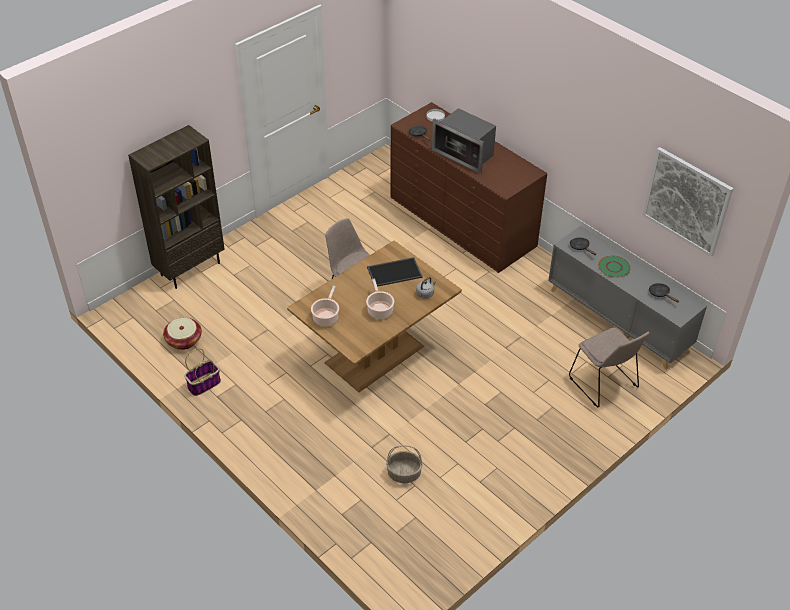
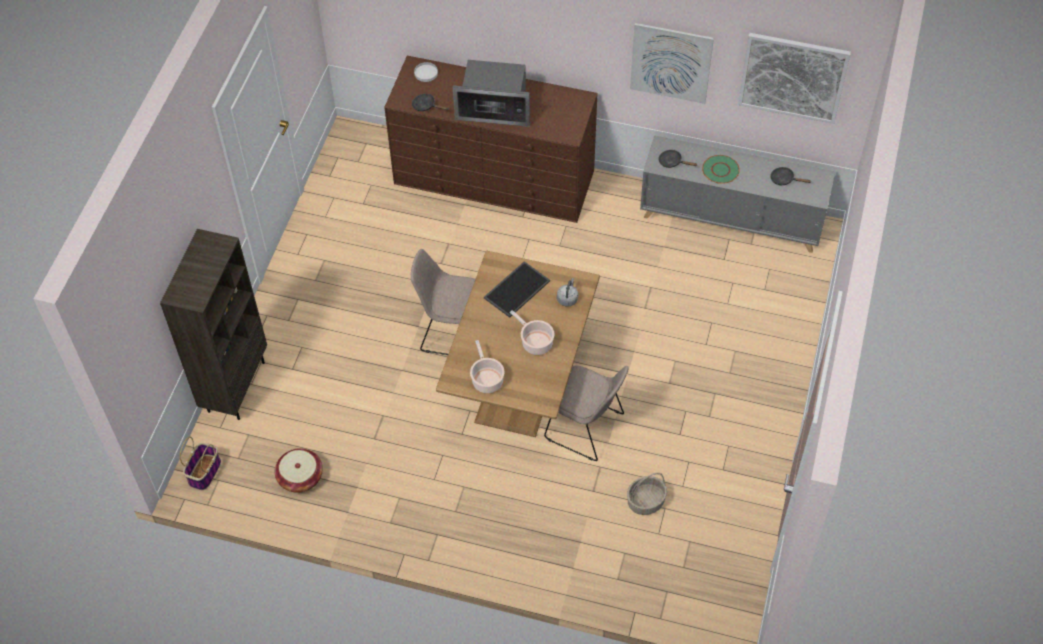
camera: 30 degrees left, 10 degrees up
basket [184,348,221,396] -> basket moved to [180,437,221,490]
beige chair [569,328,650,408] -> beige chair moved to [544,365,629,461]
none -> picture [630,23,714,104]

